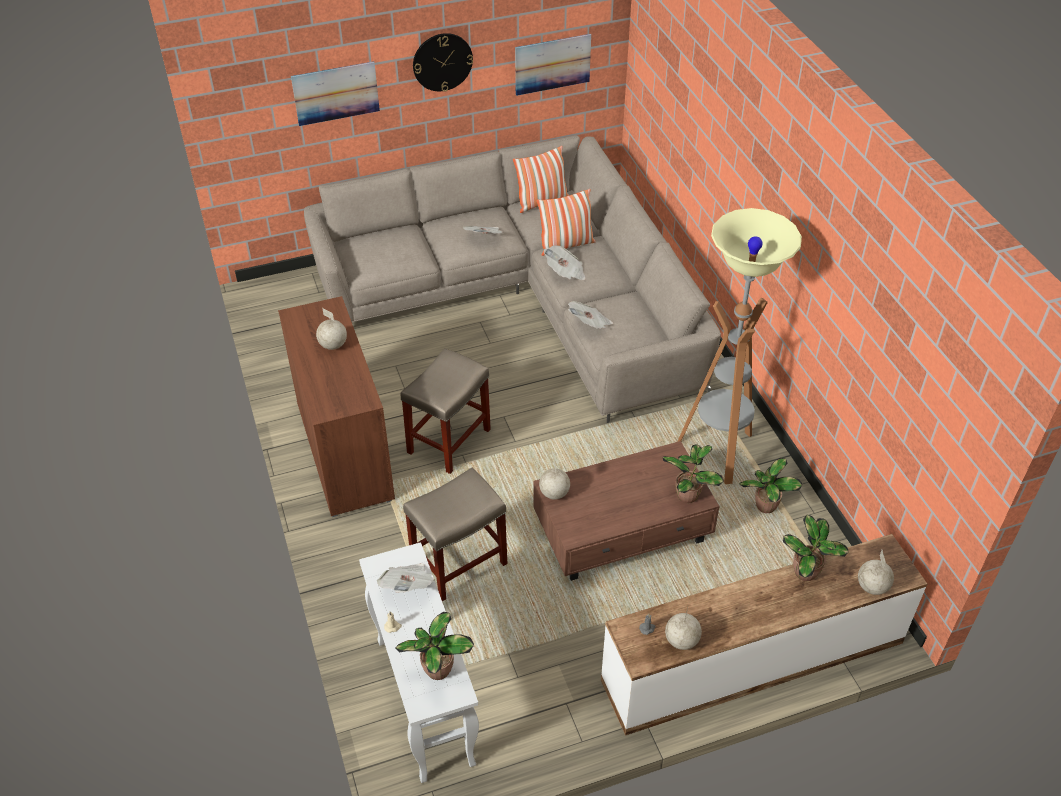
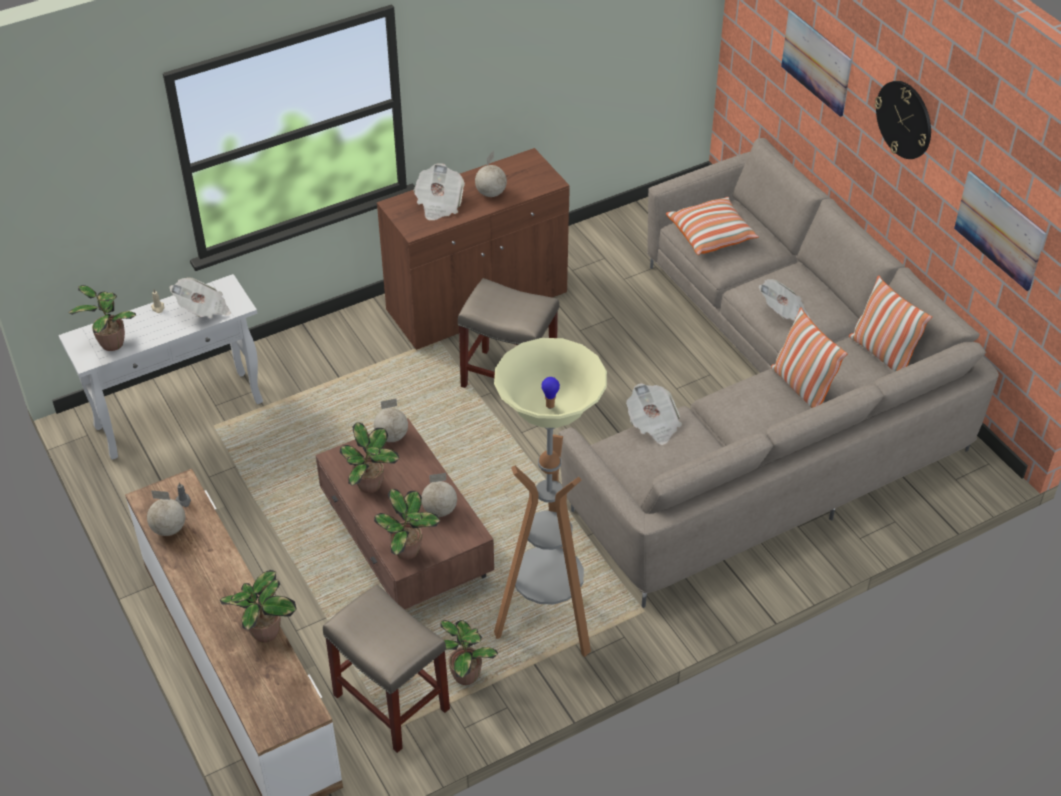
camera: 80 degrees right, 0 degrees up
beige stool [403,468,507,601] -> beige stool moved to [323,584,450,753]
newspaper [544,245,585,280] -> newspaper moved to [414,163,465,221]
globe [858,550,894,595] -> globe moved to [422,473,457,517]
none -> potted plant [340,422,399,493]
none -> pillow [666,197,759,255]

